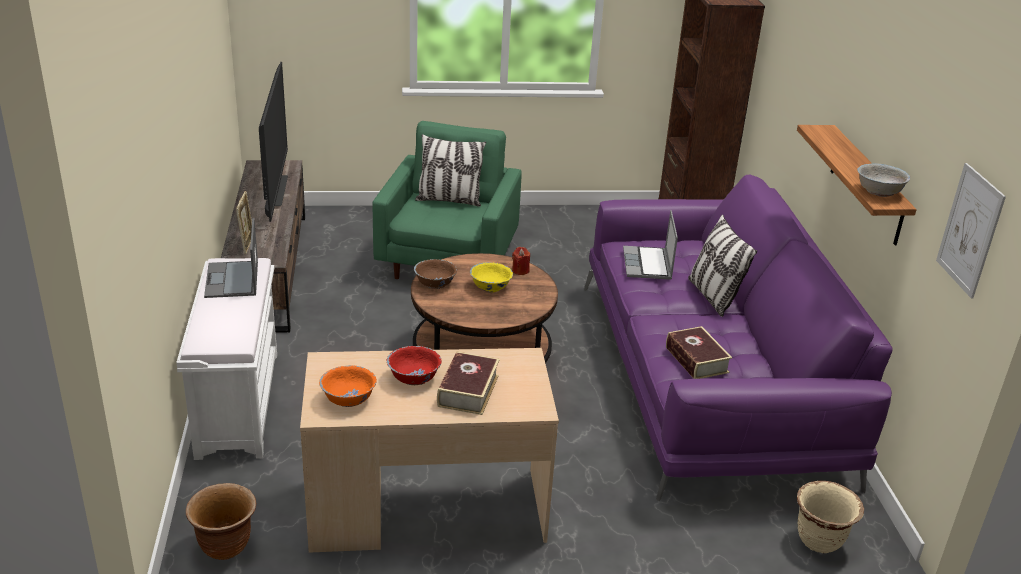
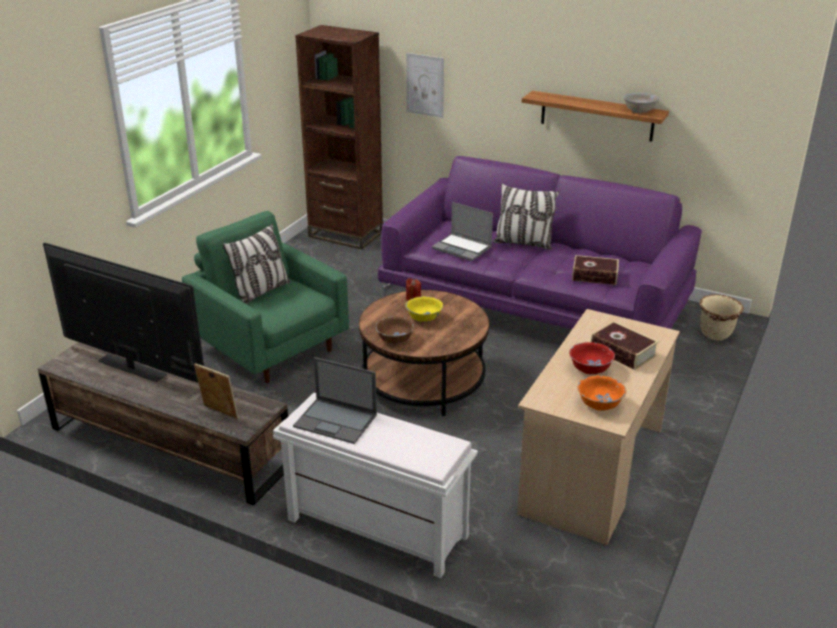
camera: 55 degrees left, 0 degrees up
brown planter [186,483,256,560] -> none
picture [936,163,1006,298] -> picture moved to [406,53,444,118]

